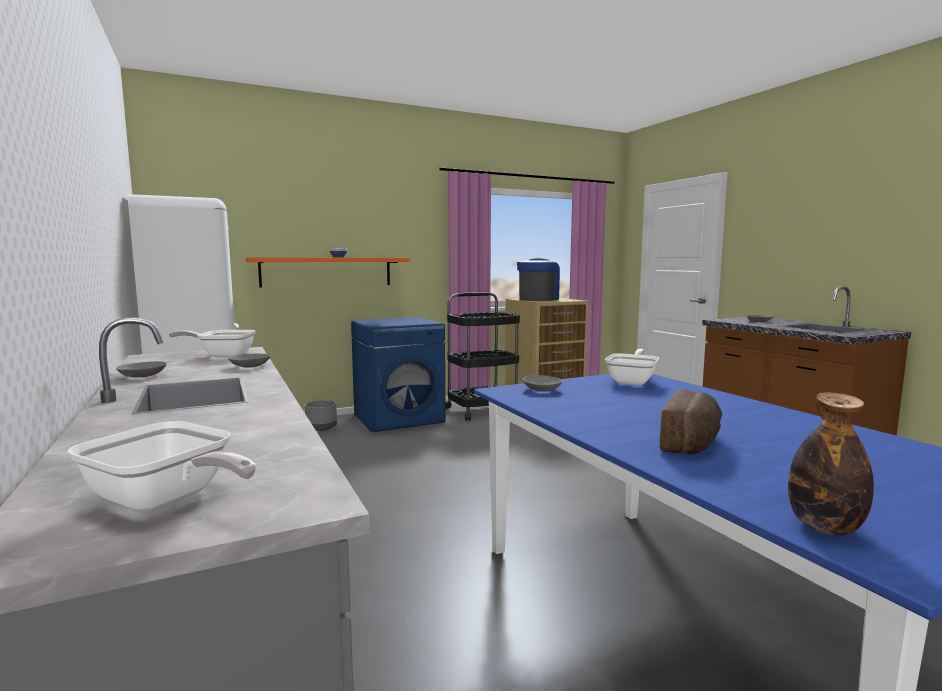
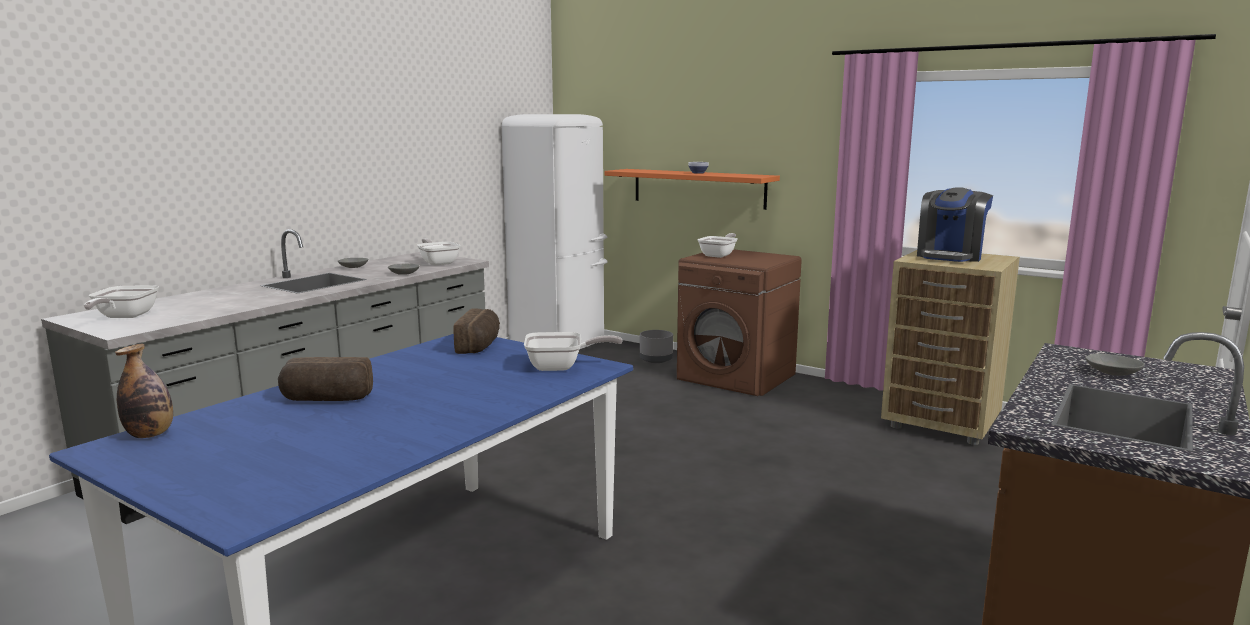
camera: 60 degrees right, 5 degrees up
blue washing machine [351,317,446,432] -> brown washing machine [677,249,802,396]
black cart [445,292,520,421] -> none
coffee machine [517,258,560,301] -> coffee machine turned 120 degrees clockwise [917,187,993,262]
grey bowl [522,375,562,392] -> bread [453,308,500,354]
none -> frying pan [697,233,737,258]

